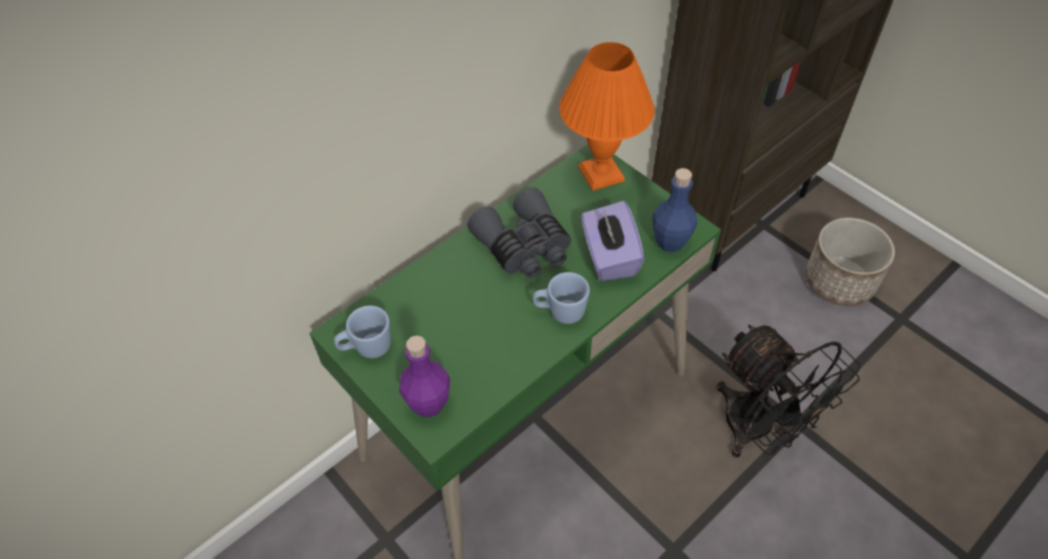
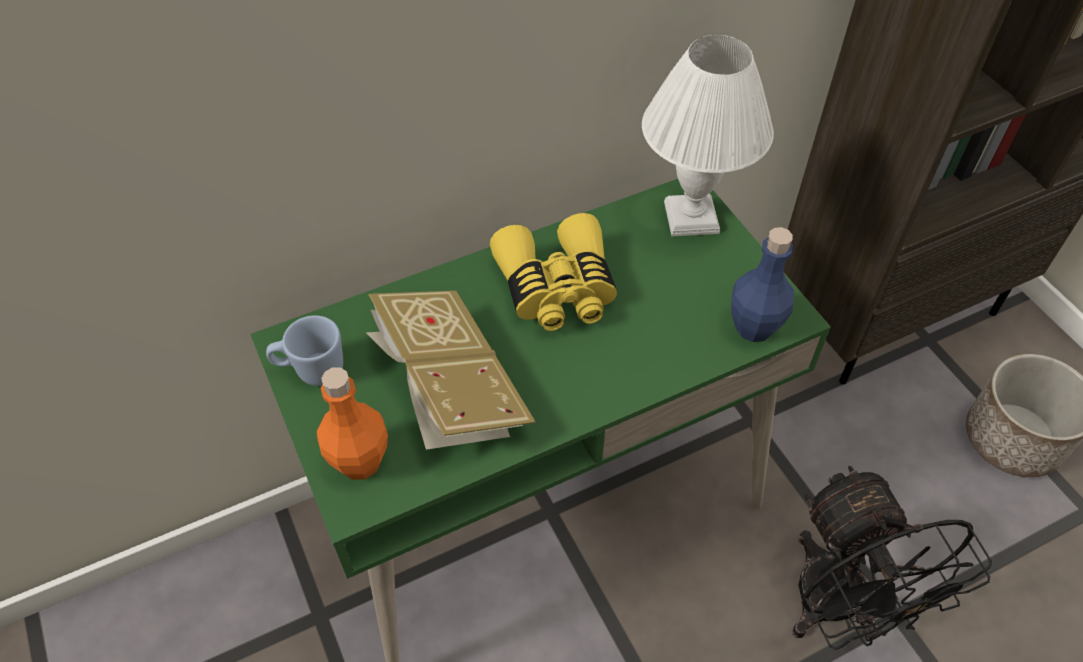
camera: 15 degrees right, 0 degrees up
purple bottle [399,335,450,418] -> orange bottle [317,367,388,480]
grey binoculars [467,187,571,278] -> yellow binoculars [490,213,617,331]
blue mug [533,272,590,324] -> none
orange table lamp [559,42,655,191] -> white table lamp [642,35,774,236]
purple tissue box [581,201,644,281] -> none
none -> book [366,291,536,450]

